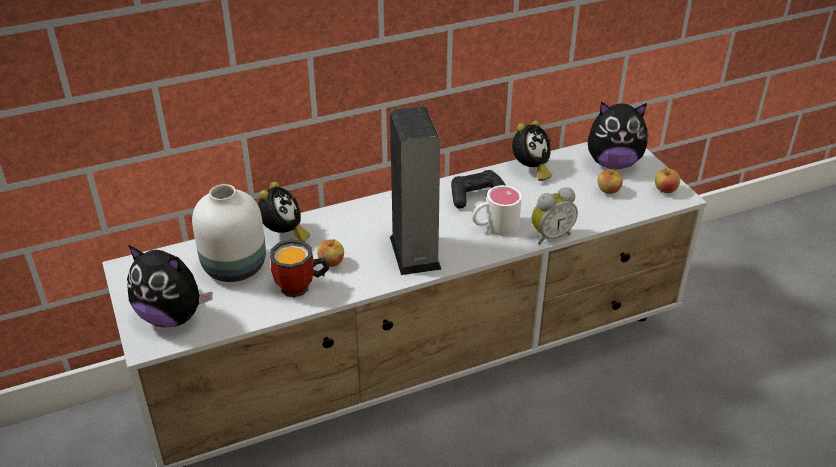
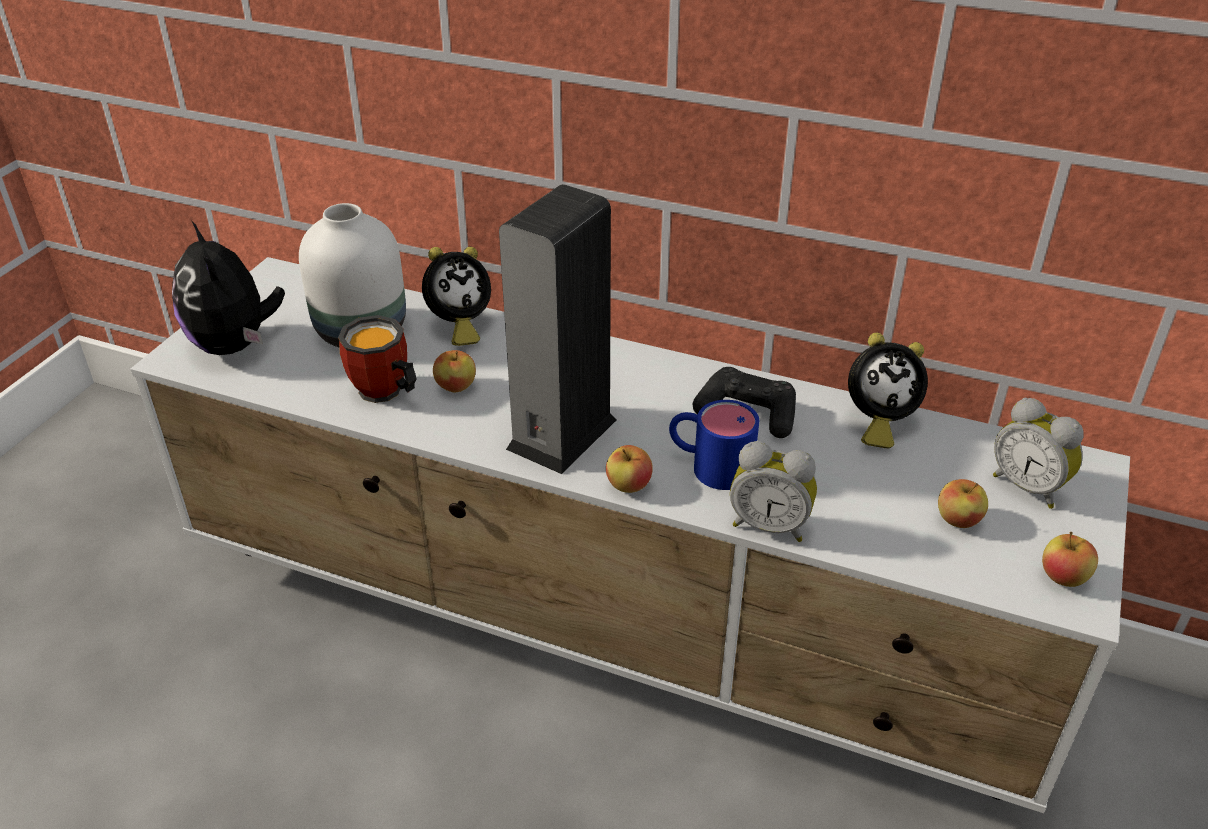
camera: 45 degrees right, 0 degrees up
white mug [472,185,522,236] -> blue mug [669,400,759,490]
plush toy [587,102,650,169] -> alarm clock [993,398,1084,509]
none -> apple [606,445,653,493]

